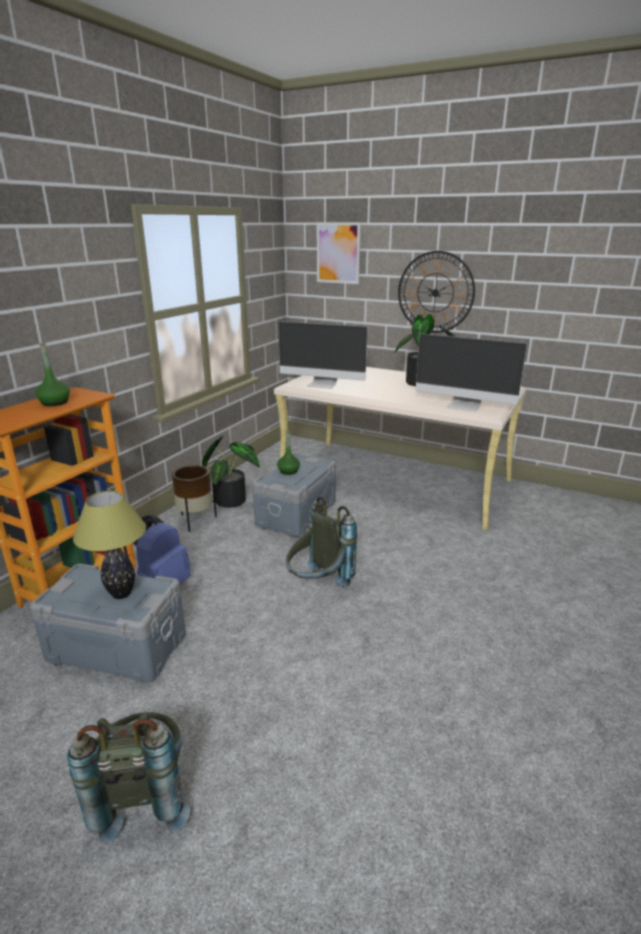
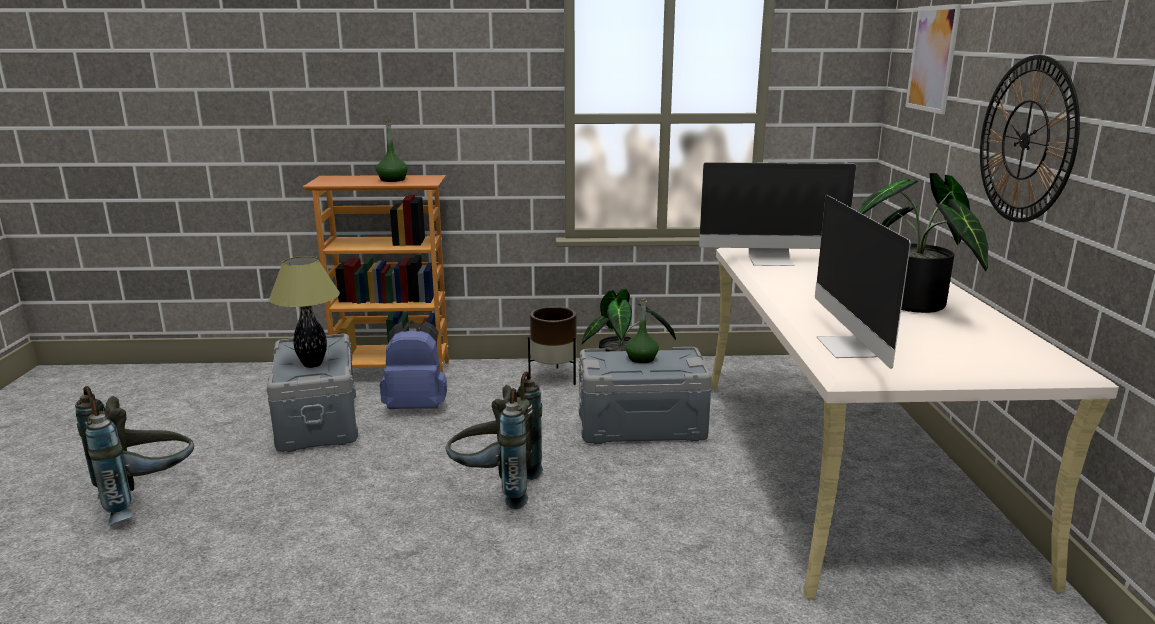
camera: 60 degrees right, 5 degrees down
monitor [278,321,367,389] -> monitor turned 75 degrees counterclockwise [699,162,856,266]

